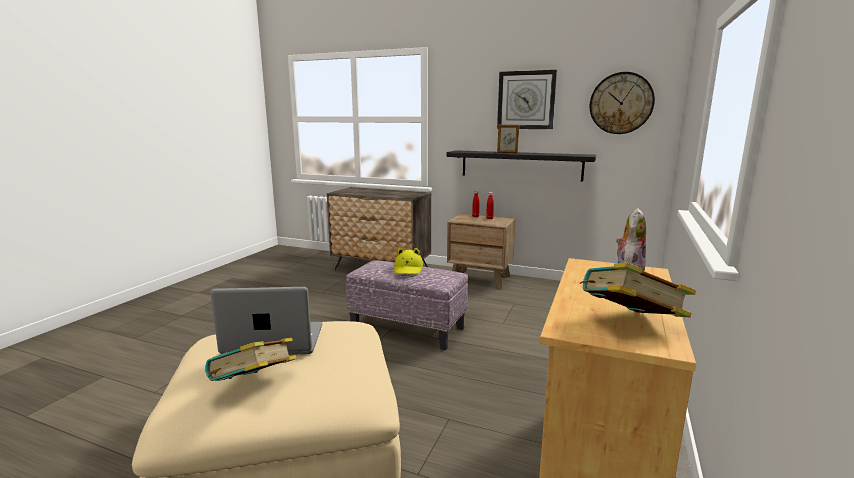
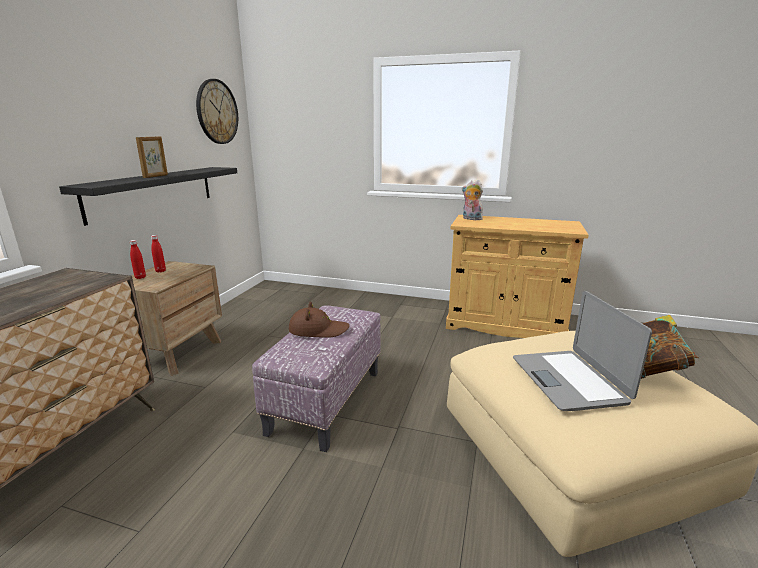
camera: 95 degrees left, 5 degrees up
yellow hat [394,248,423,274] -> brown hat [289,302,350,338]
wall clock [497,70,557,129] -> none
book [580,262,696,317] -> none

